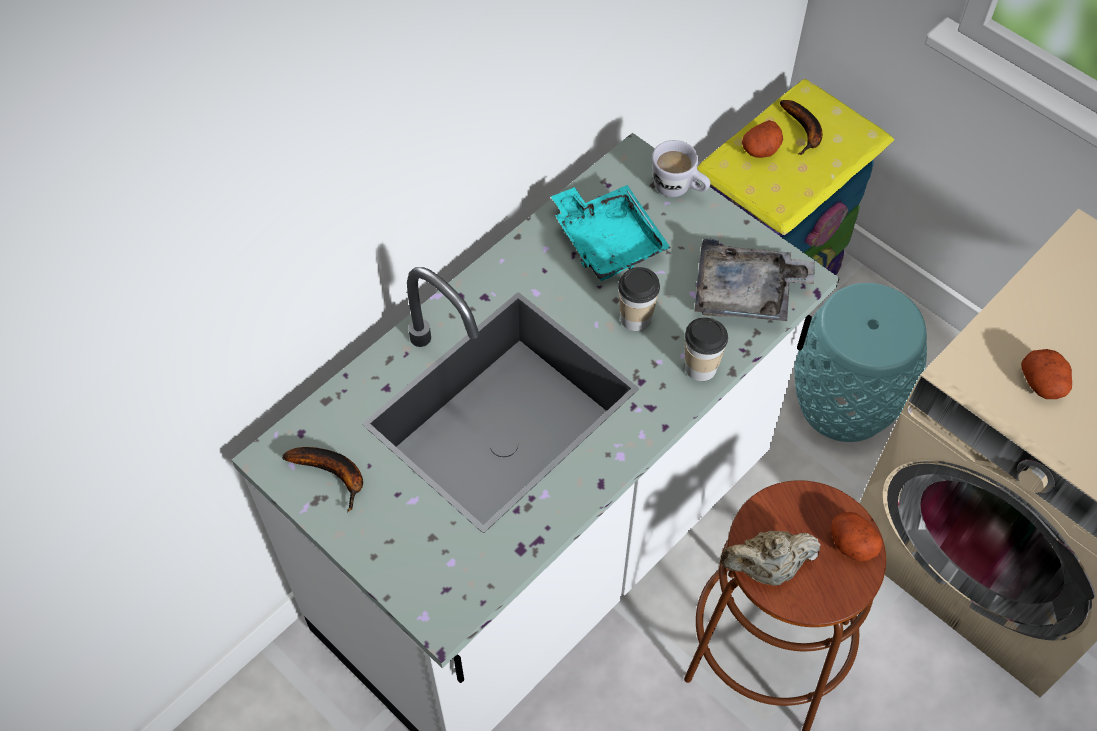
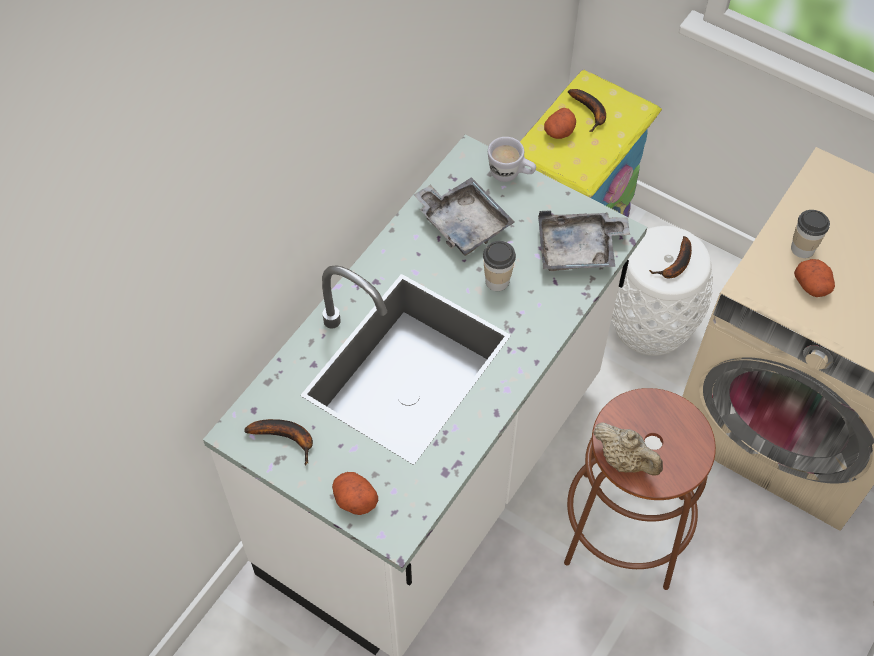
camera: 10 degrees left, 0 degrees up
turquoise tray [551,185,671,281] -> grey tray [414,177,515,256]
cup [685,317,728,381] -> cup moved to [791,210,830,258]
beige teapot [720,531,821,586] -> beige teapot turned 120 degrees counterclockwise [593,423,663,476]
turquoise stool [795,283,927,442] -> white stool [612,226,713,356]
potato [831,512,883,562] -> potato moved to [332,472,378,515]
none -> banana [649,236,692,278]

